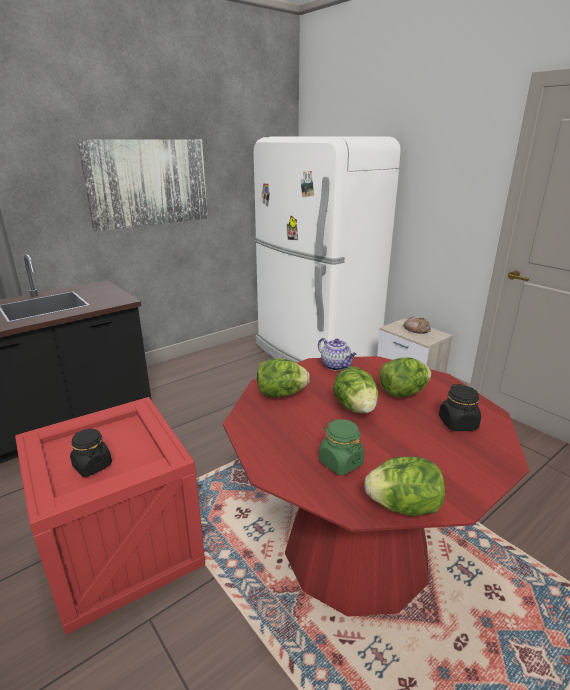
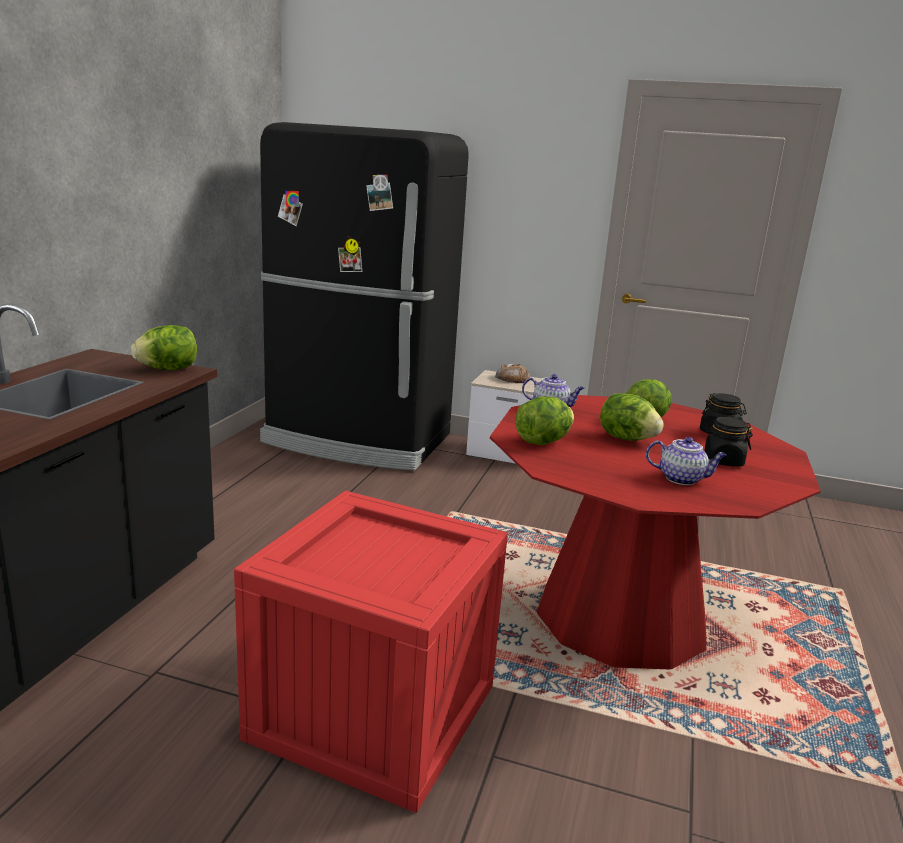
camera: 35 degrees left, 5 degrees down
black jar [70,429,112,477] -> black jar moved to [704,417,753,466]
picture [77,139,208,232] -> none
white fridge [254,136,401,363] -> black fridge [260,122,469,471]
green jar [319,419,364,475] -> teapot [646,437,727,485]
lettuce [364,456,445,516] -> lettuce moved to [131,325,197,370]

